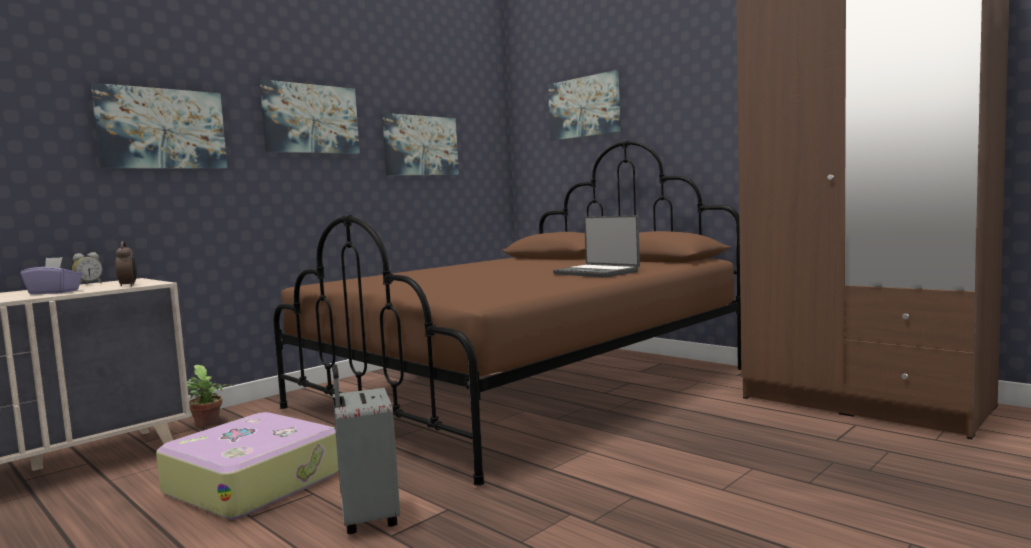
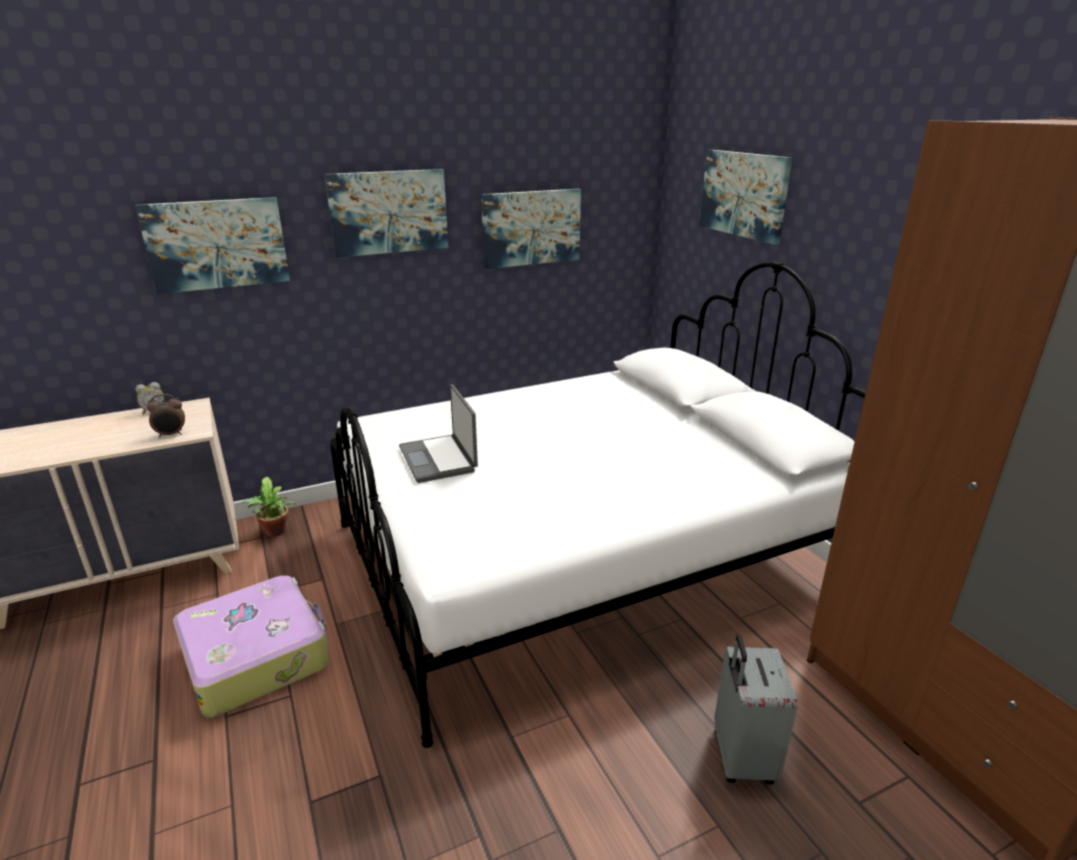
camera: 20 degrees right, 20 degrees up
purple tissue box [20,257,82,294] -> none
alarm clock [115,241,137,286] -> alarm clock turned 75 degrees clockwise [147,394,185,438]
brown bed [273,140,741,486] -> white bed [330,261,866,748]
grey suitcase [332,364,400,534] -> grey suitcase moved to [714,635,798,784]
laptop [553,215,640,278] -> laptop moved to [399,384,478,483]

